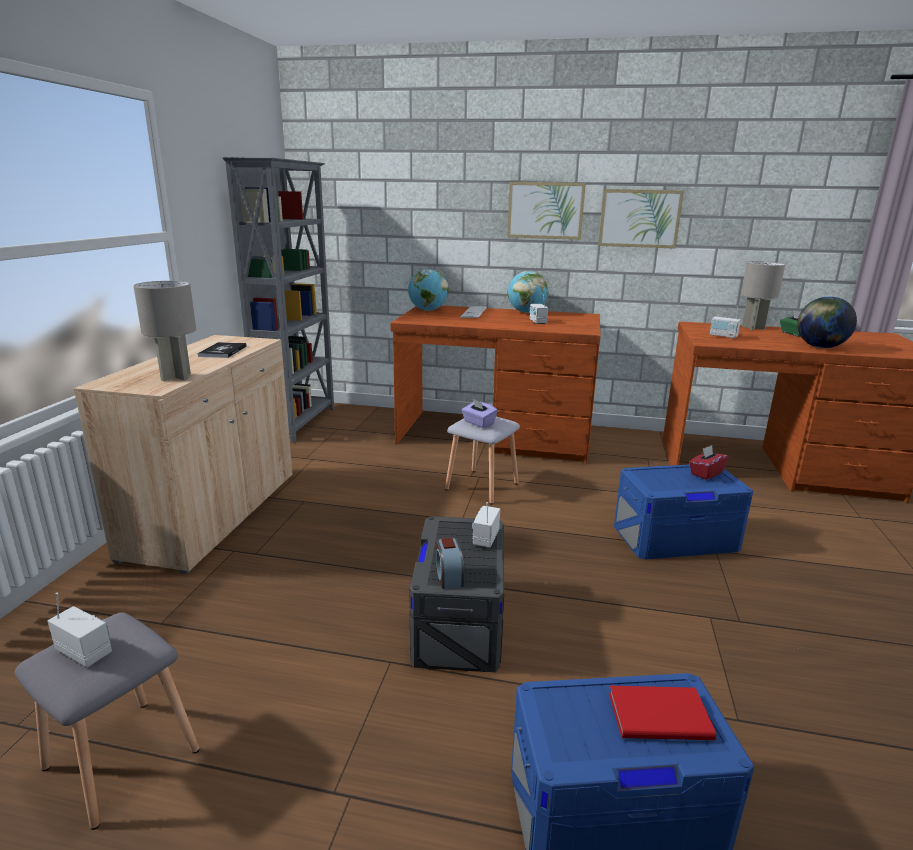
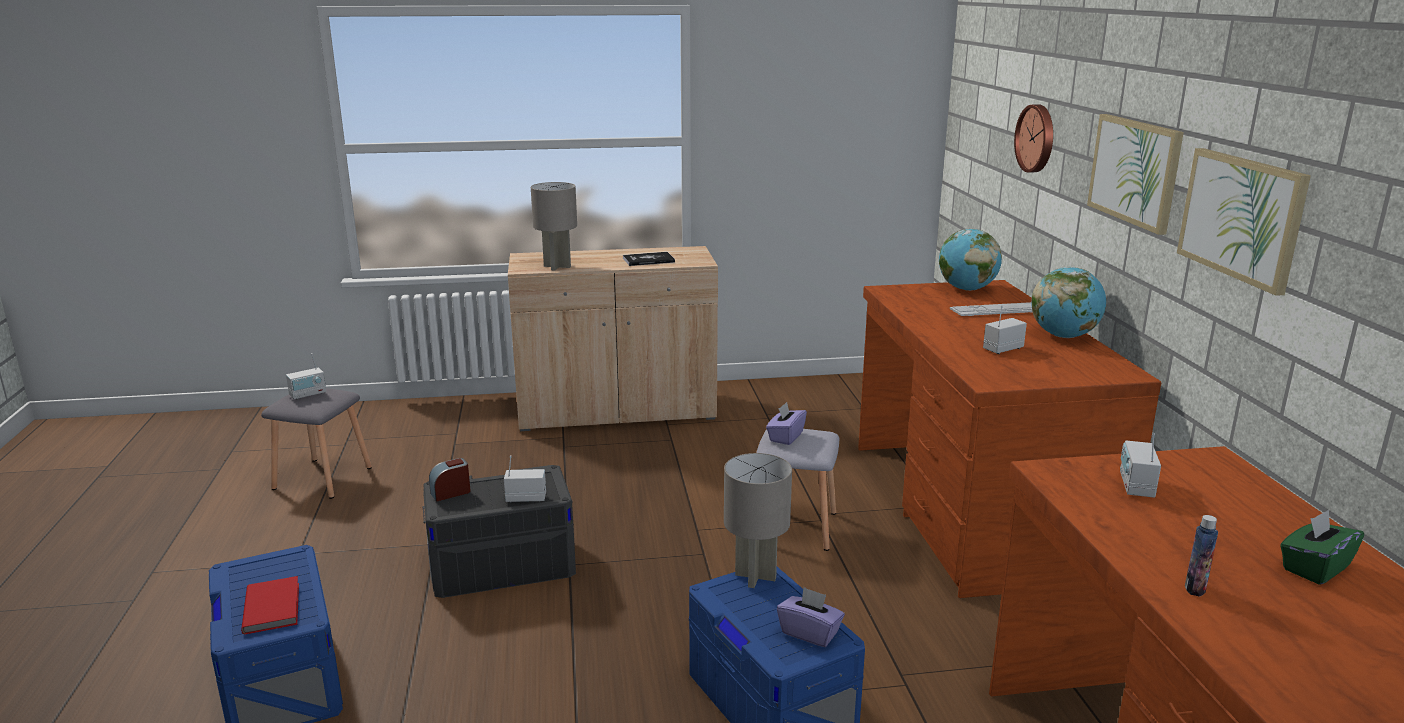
camera: 70 degrees right, 0 degrees up
radio [48,593,112,667] -> radio turned 45 degrees clockwise [286,353,326,400]
grey bookcase [222,157,334,443] -> none
red tissue box [689,445,729,480] -> purple tissue box [777,587,845,647]
grey table lamp [741,261,785,330] -> grey table lamp moved to [724,453,792,588]
globe [797,296,857,348] -> bottle [1185,515,1218,597]
none -> wall clock [1014,105,1053,173]

